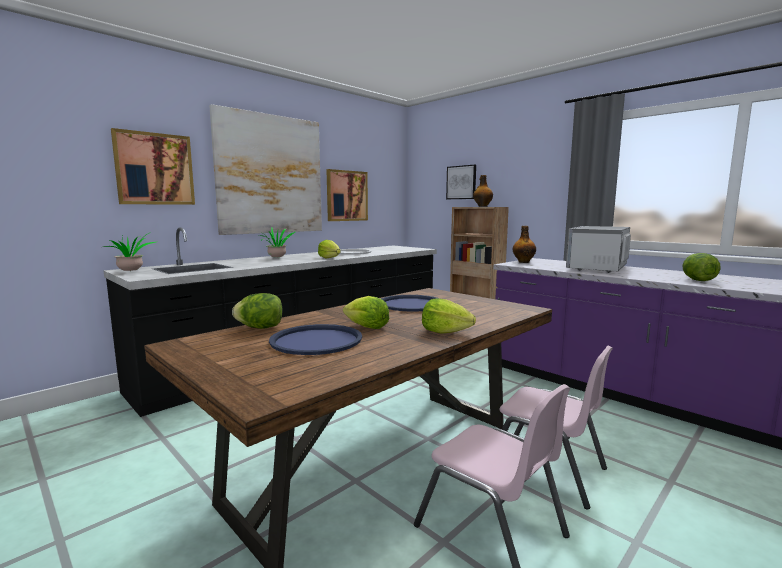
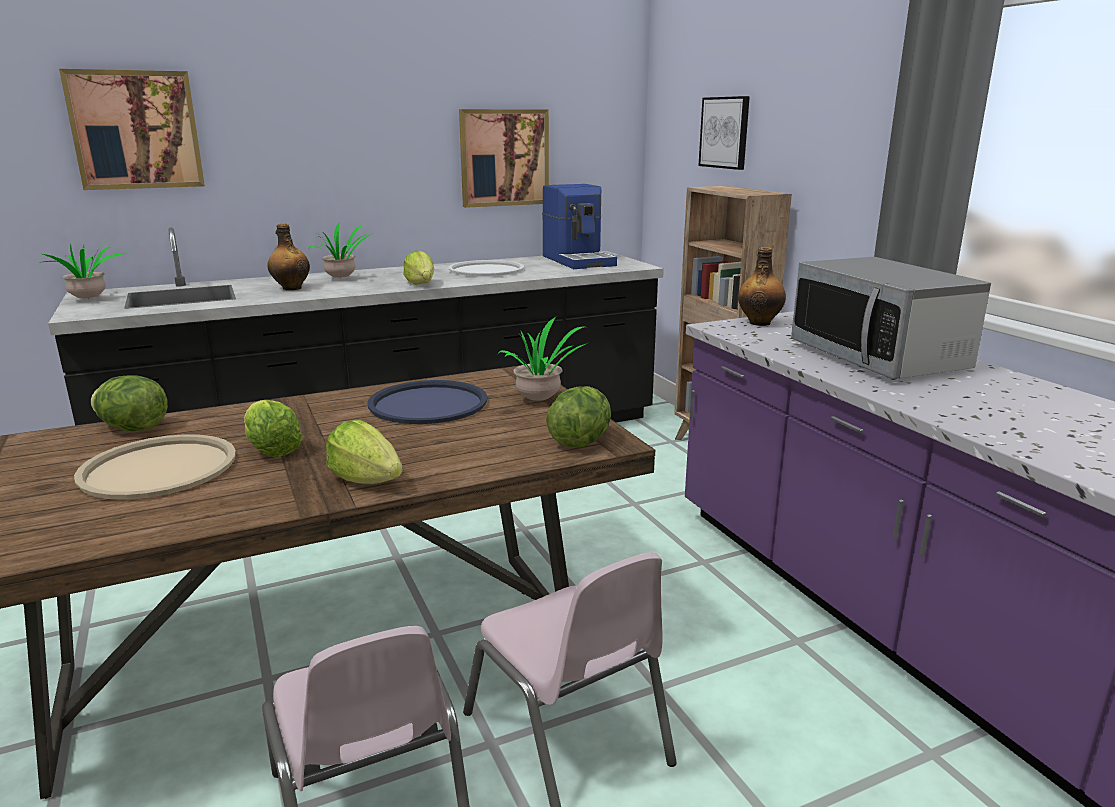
camera: 20 degrees right, 10 degrees up
picture [209,104,322,235] -> none
blue tray [269,324,362,355] -> beige tray [74,434,236,500]
bottle [473,175,493,207] -> bottle moved to [267,224,310,290]
microwave [566,226,631,273] -> microwave turned 75 degrees counterclockwise [791,257,991,379]
lettuce [682,253,721,281] -> lettuce moved to [546,386,611,447]
none -> potted plant [498,317,585,401]
none -> coffee machine [542,184,617,269]

